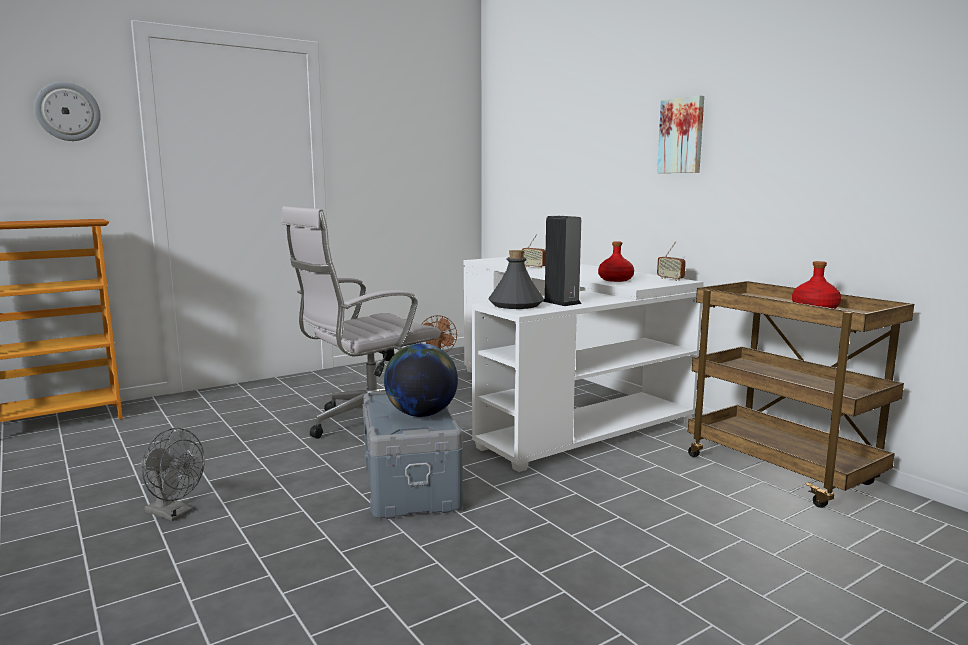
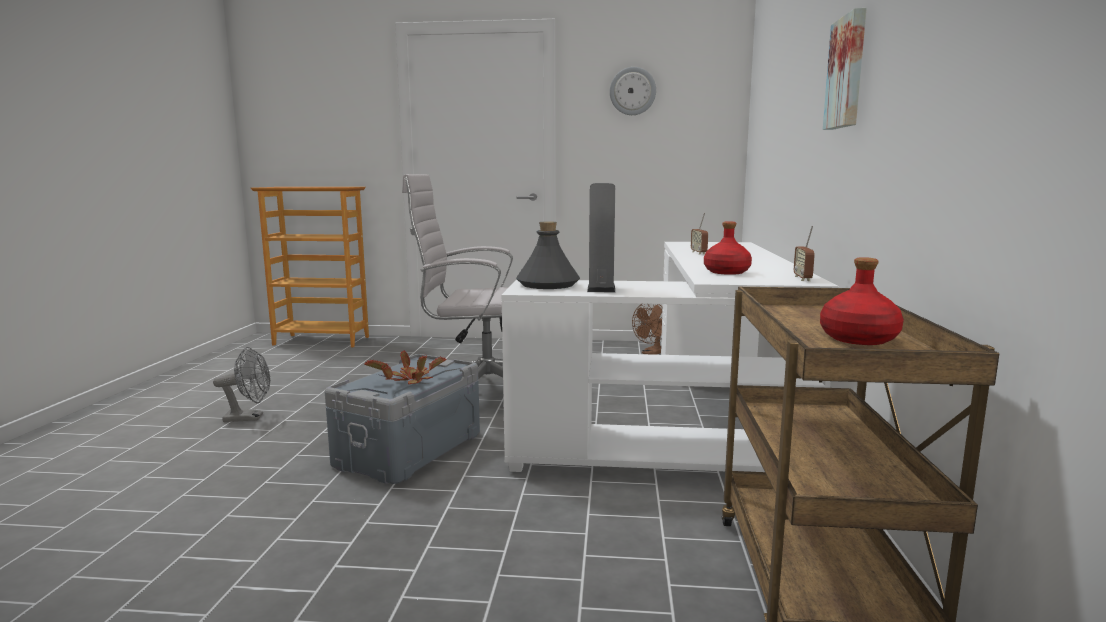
camera: 40 degrees right, 0 degrees up
wall clock [34,82,101,141] -> wall clock moved to [610,67,656,115]
grey fan [141,428,204,521] -> grey fan turned 75 degrees counterclockwise [213,347,270,422]
globe [384,343,458,417] -> potted plant [364,350,447,384]

